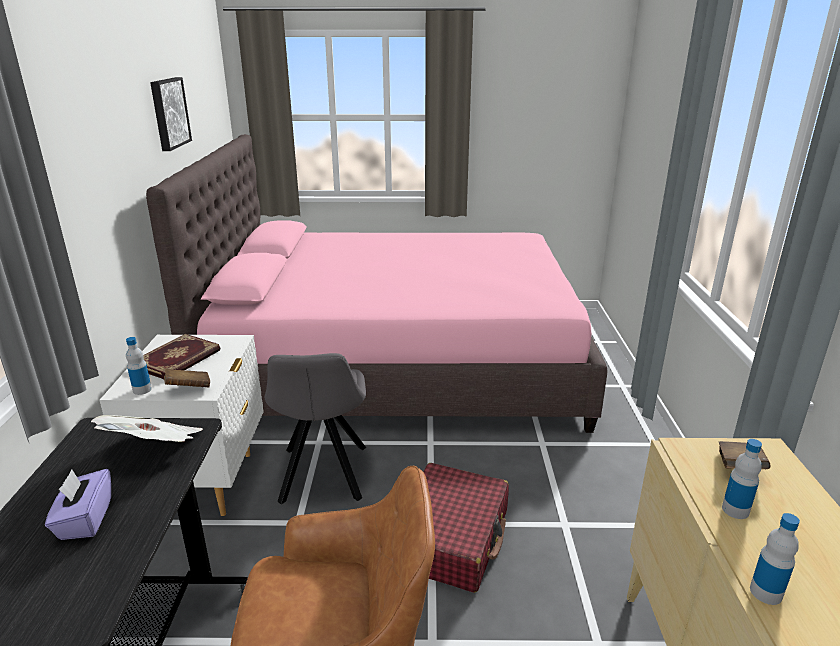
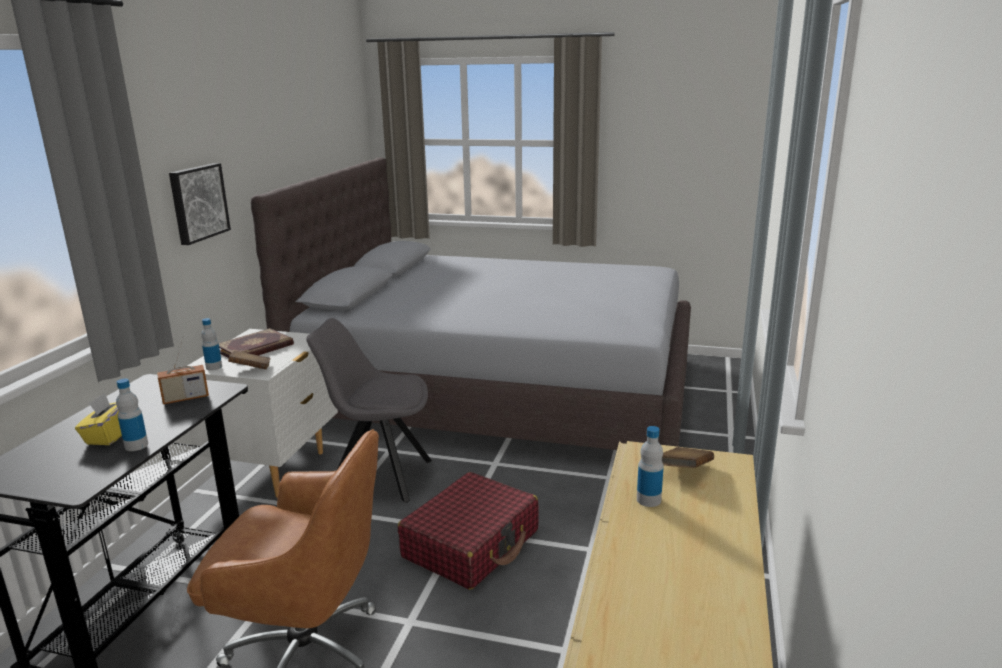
camera: 15 degrees right, 5 degrees down
purple tissue box [45,469,111,540] -> yellow tissue box [75,393,122,445]
newspaper [91,415,203,442] -> radio [157,336,209,404]
pink bed [146,134,608,433] -> grey bed [250,157,691,450]
picture [150,77,192,151] -> picture moved to [169,163,231,245]
grey chair [265,353,366,504] -> grey chair turned 90 degrees clockwise [306,318,432,503]
bottle [750,513,800,605] -> bottle moved to [116,378,148,451]

